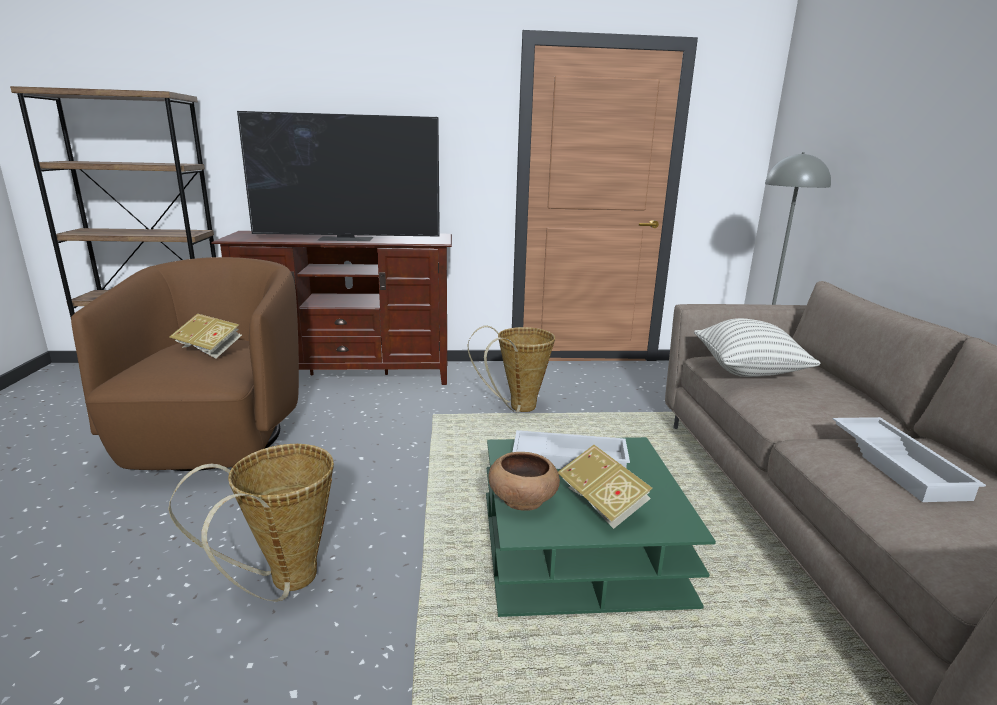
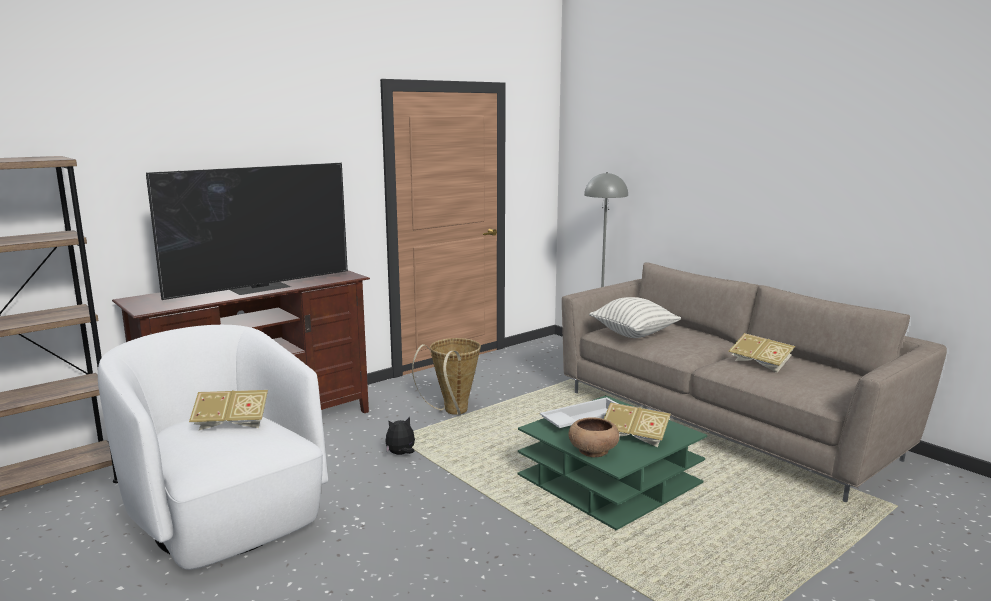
camera: 35 degrees left, 5 degrees down
brown armchair [71,257,299,471] -> white armchair [98,325,328,570]
basket [168,444,334,602] -> none
white tray [833,417,986,502] -> book [728,333,795,373]
none -> plush toy [386,417,415,455]

